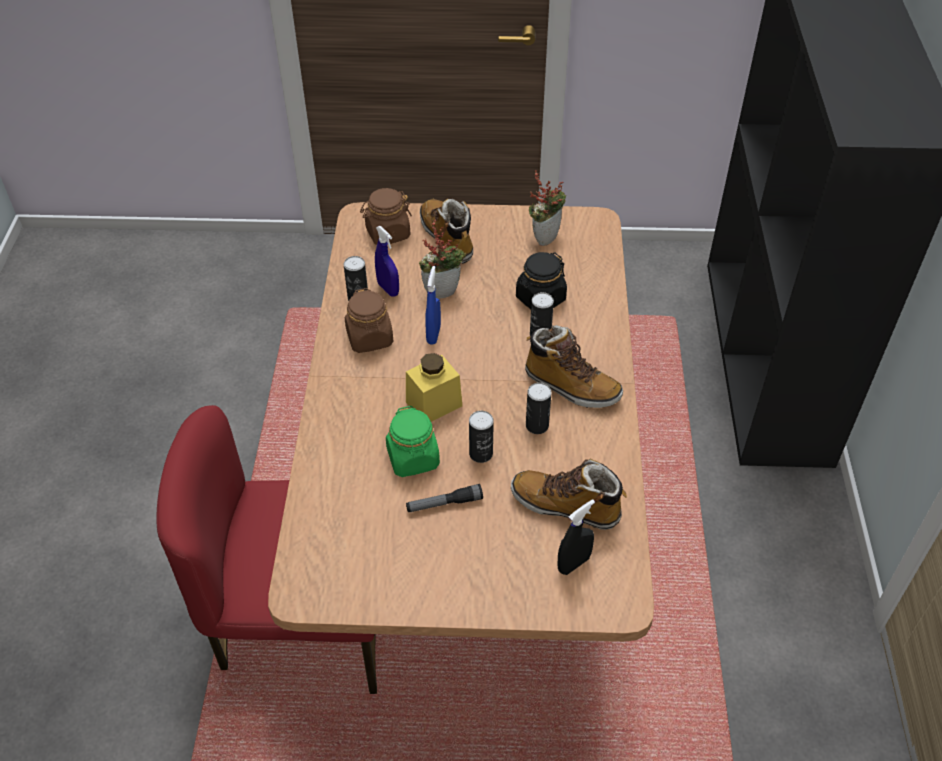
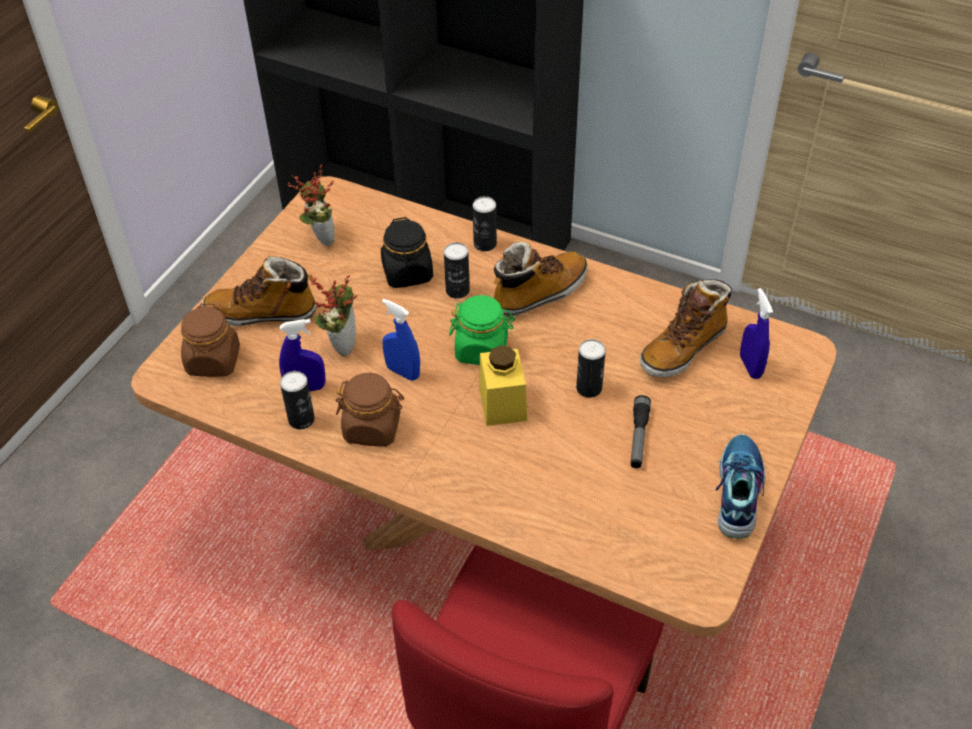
camera: 65 degrees left, 0 degrees up
green jar [386,406,440,477] -> green jar moved to [449,295,515,365]
can [526,382,552,434] -> can moved to [473,196,497,251]
black spray bottle [558,499,595,575] -> blue spray bottle [740,288,773,379]
none -> shoe [715,434,765,539]

